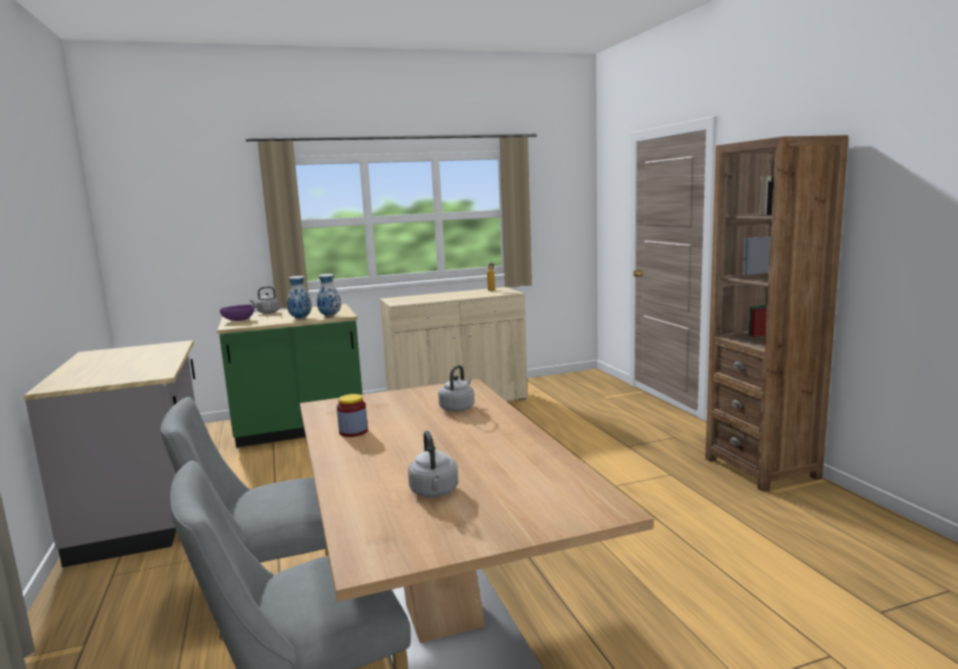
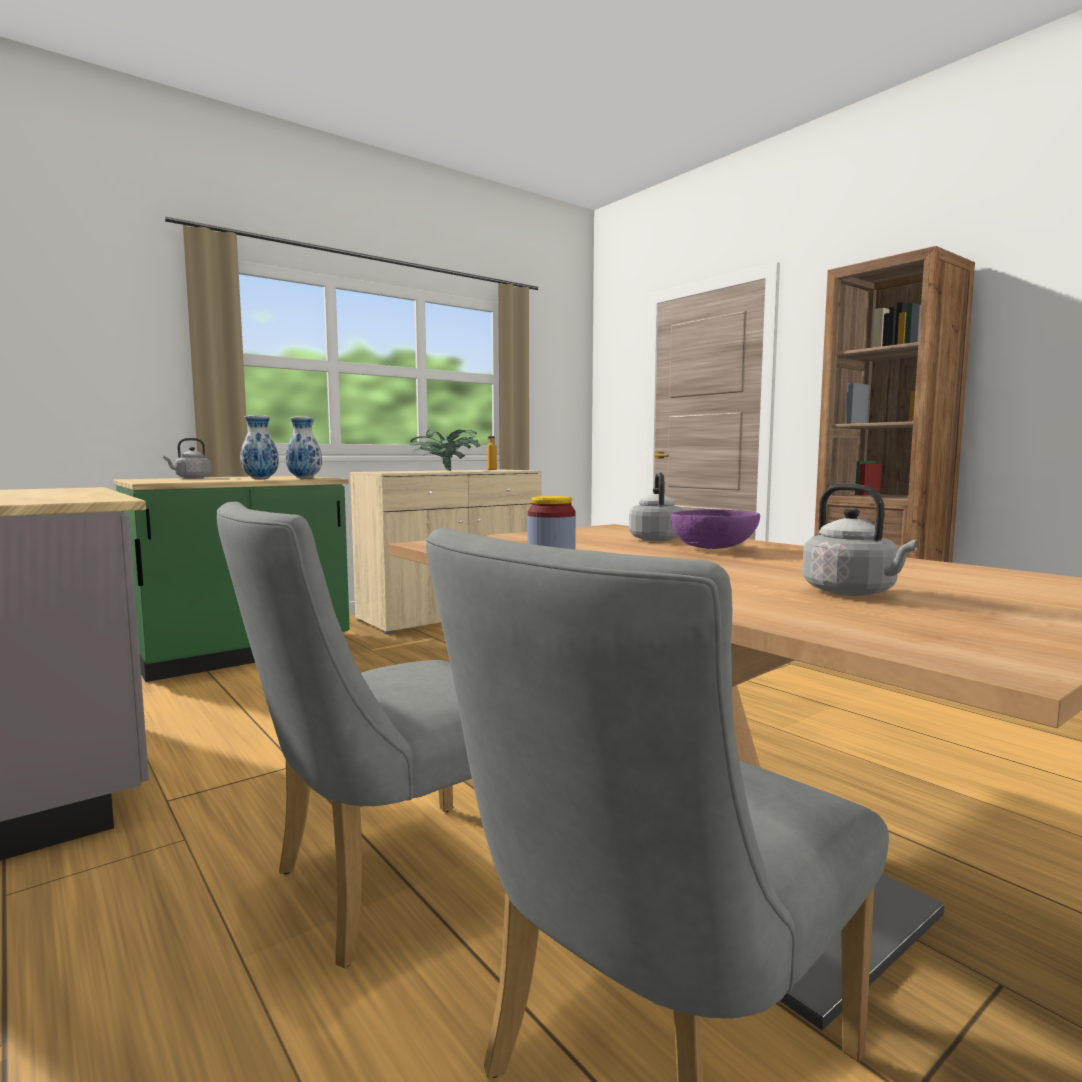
camera: 20 degrees left, 5 degrees down
purple bowl [220,305,254,321] -> purple bowl moved to [671,509,760,549]
none -> potted plant [410,430,481,471]

